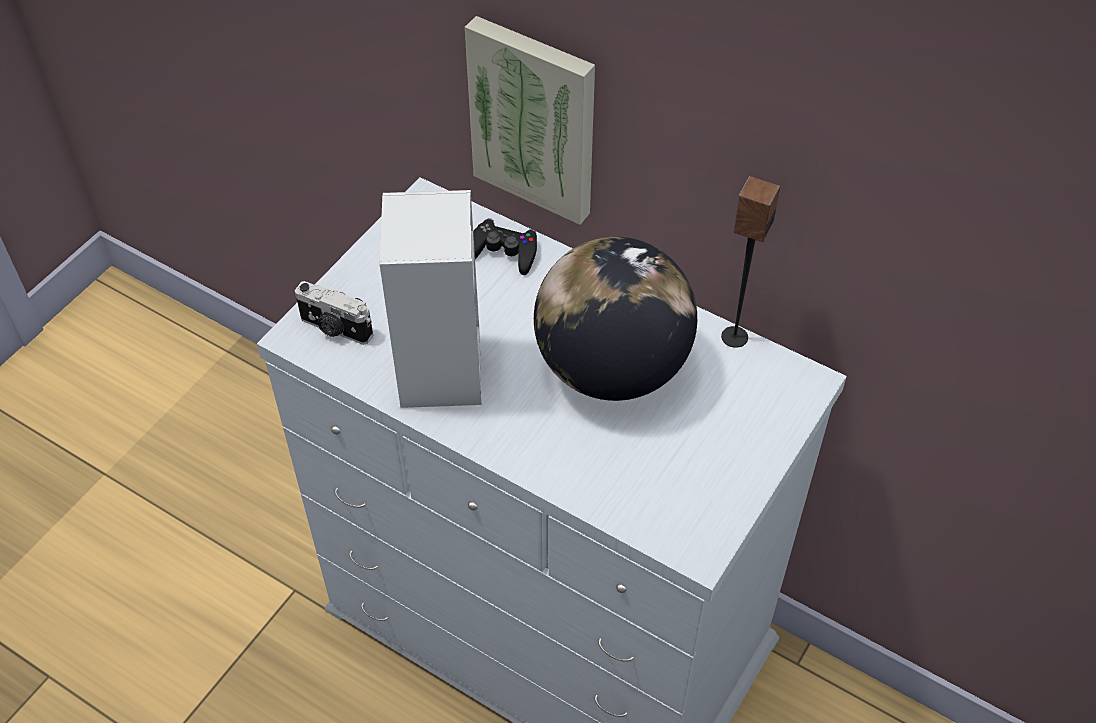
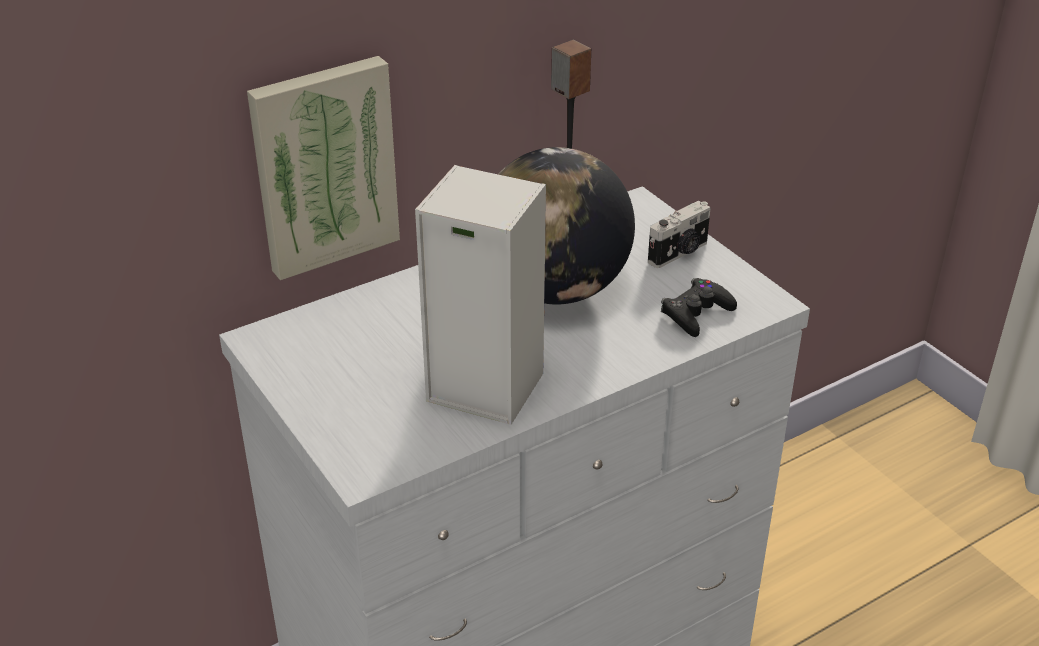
camera: 65 degrees left, 15 degrees down
camera [295,281,373,345] -> camera moved to [648,201,711,268]
black game controller [473,218,537,275] -> black game controller moved to [661,278,737,337]

